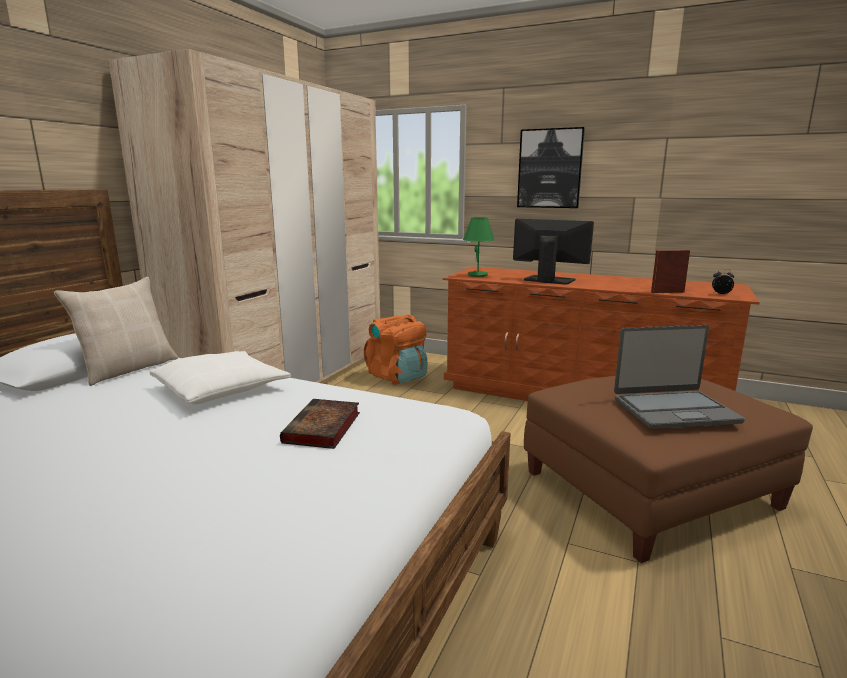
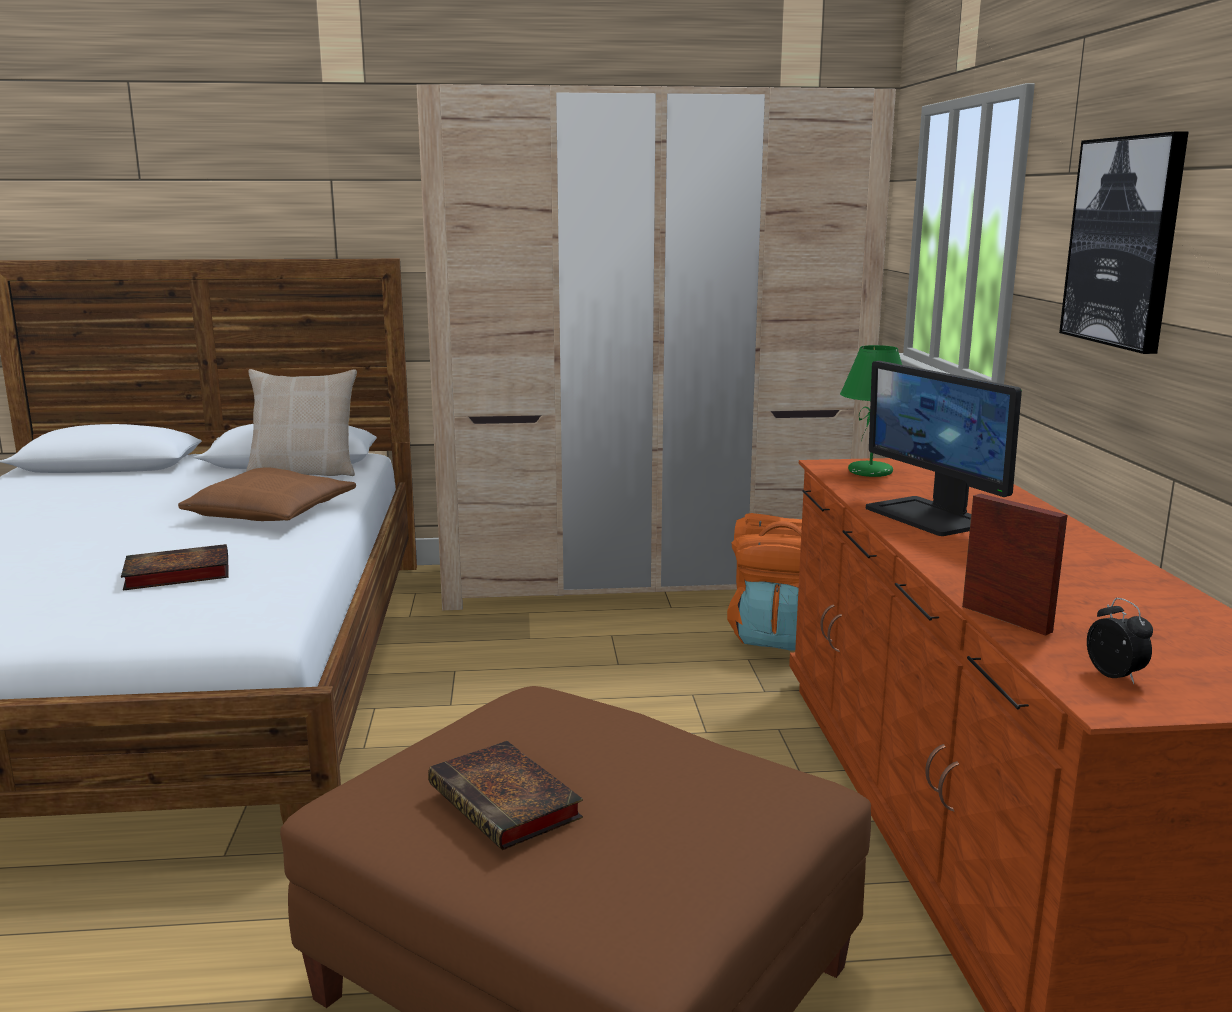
camera: 60 degrees right, 0 degrees up
white pillow [150,351,291,404] -> brown pillow [178,467,356,521]
monitor [513,219,594,285] -> monitor turned 150 degrees clockwise [866,361,1022,536]
laptop [614,325,745,429] -> book [428,741,583,850]

